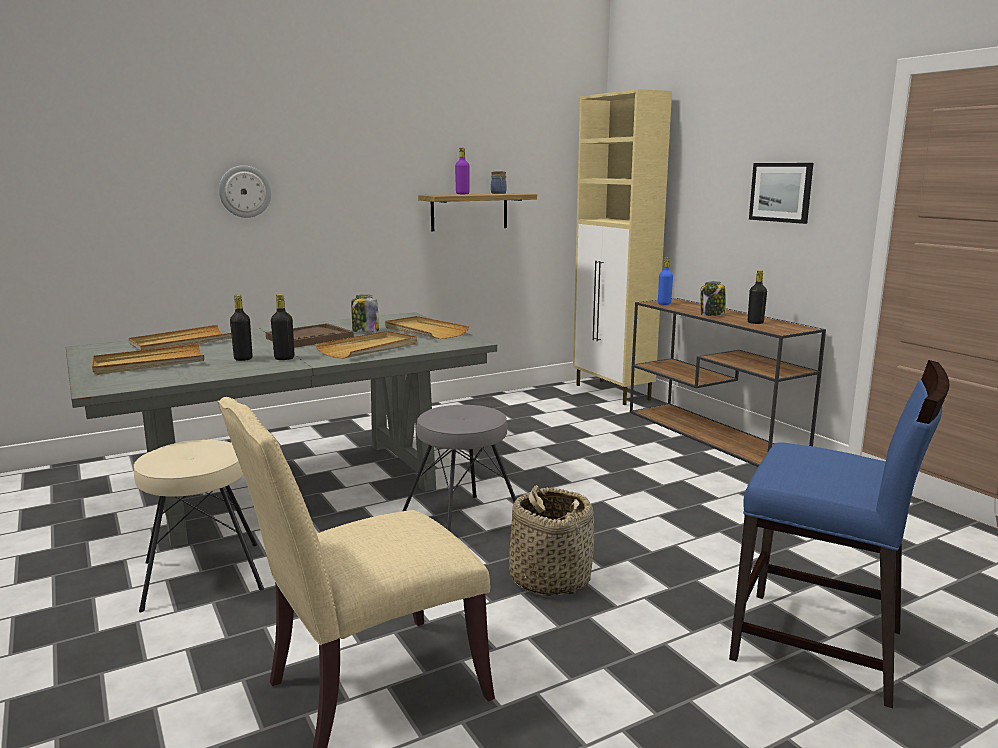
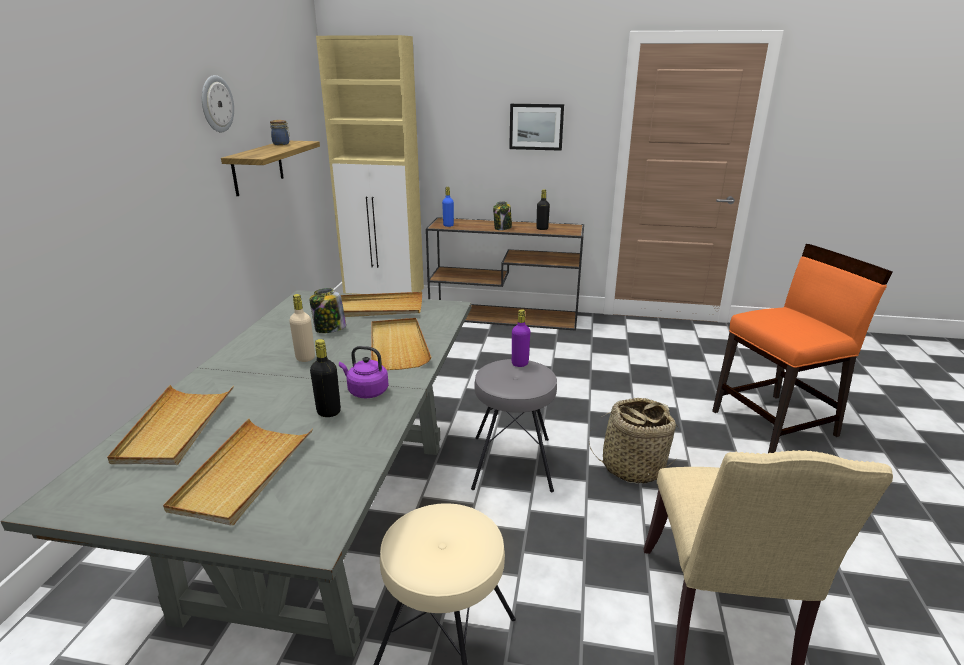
camera: 50 degrees left, 10 degrees up
wall clock [219,165,271,218] -> wall clock moved to [202,75,234,132]
brown tray [266,323,354,348] -> beige bottle [289,294,315,362]
black bottle [271,294,295,360] -> purple kettle [339,346,389,398]
purple bottle [455,148,470,194] -> purple bottle moved to [512,309,530,367]
blue chair [729,360,949,708] -> orange chair [712,244,892,453]

